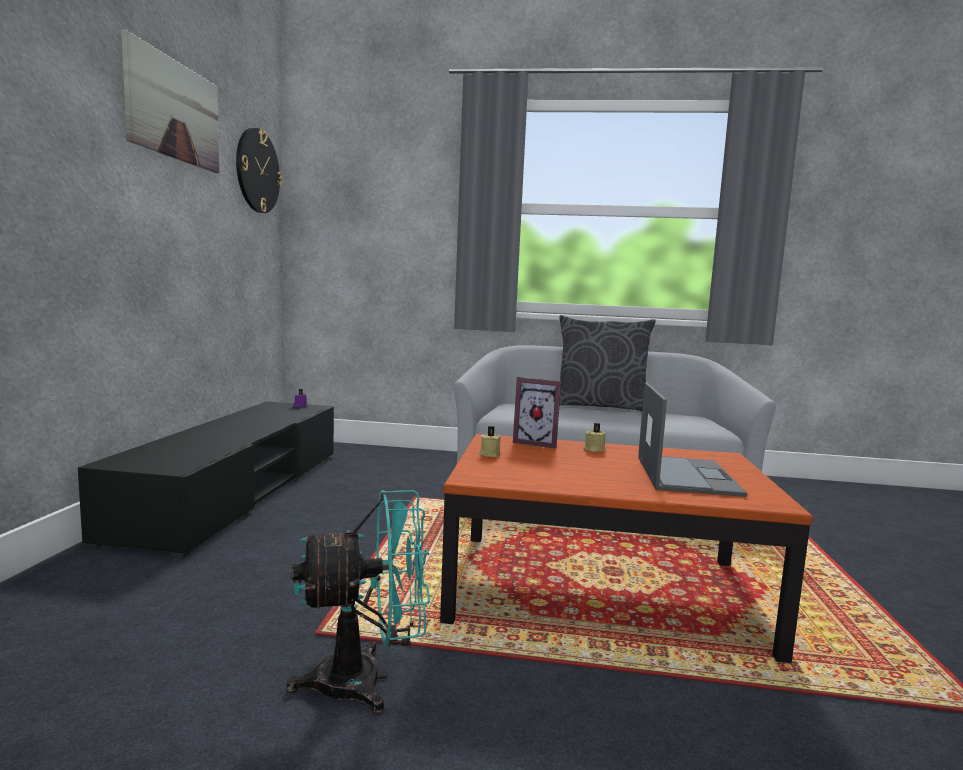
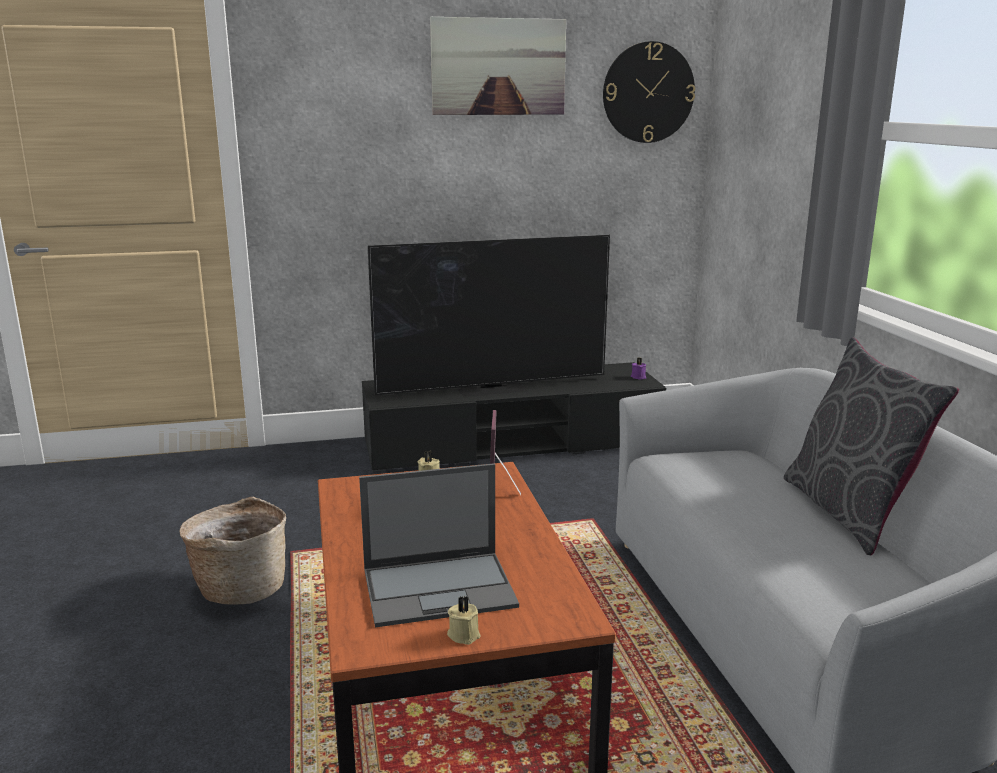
camera: 70 degrees right, 10 degrees up
turquoise fan [286,490,430,715] -> basket [179,496,286,605]
beige candle [583,423,606,452] -> beige candle moved to [447,596,481,645]
none -> television [368,235,610,397]

